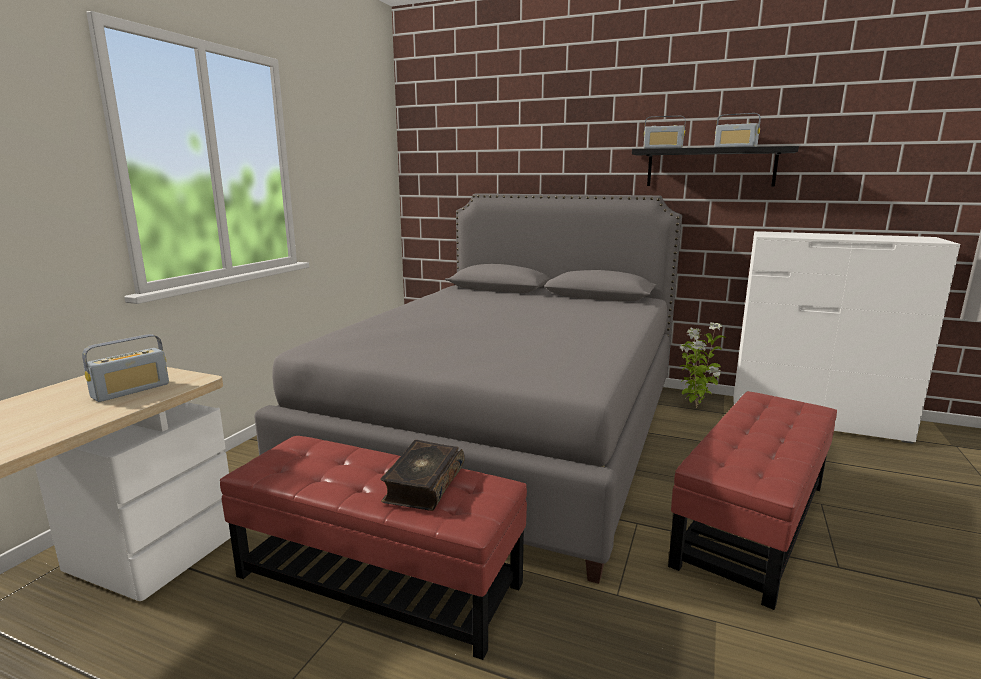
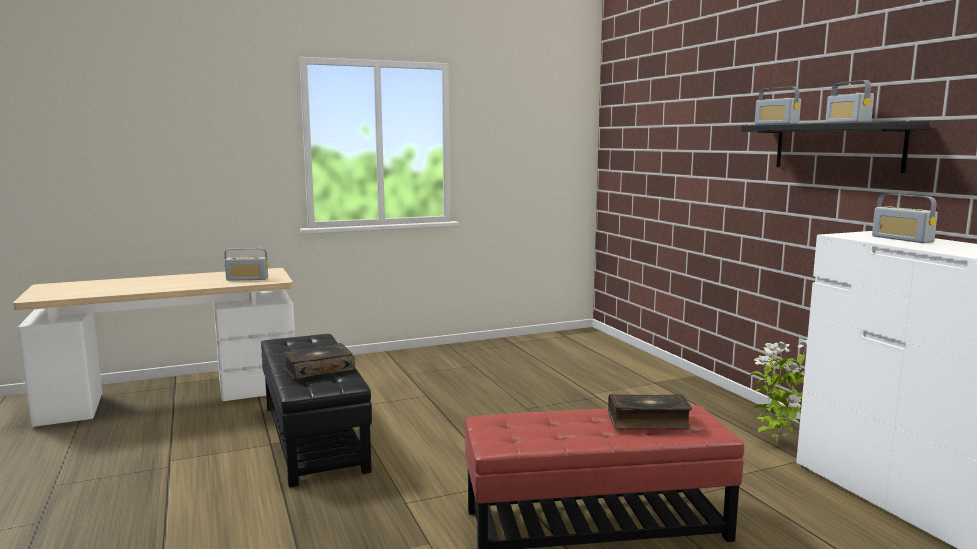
camera: 45 degrees right, 5 degrees down
red ottoman [220,436,527,660] -> black ottoman [261,334,372,488]
grey bed [254,193,682,584] -> none
none -> book [608,394,692,430]
none -> radio [872,194,938,243]

